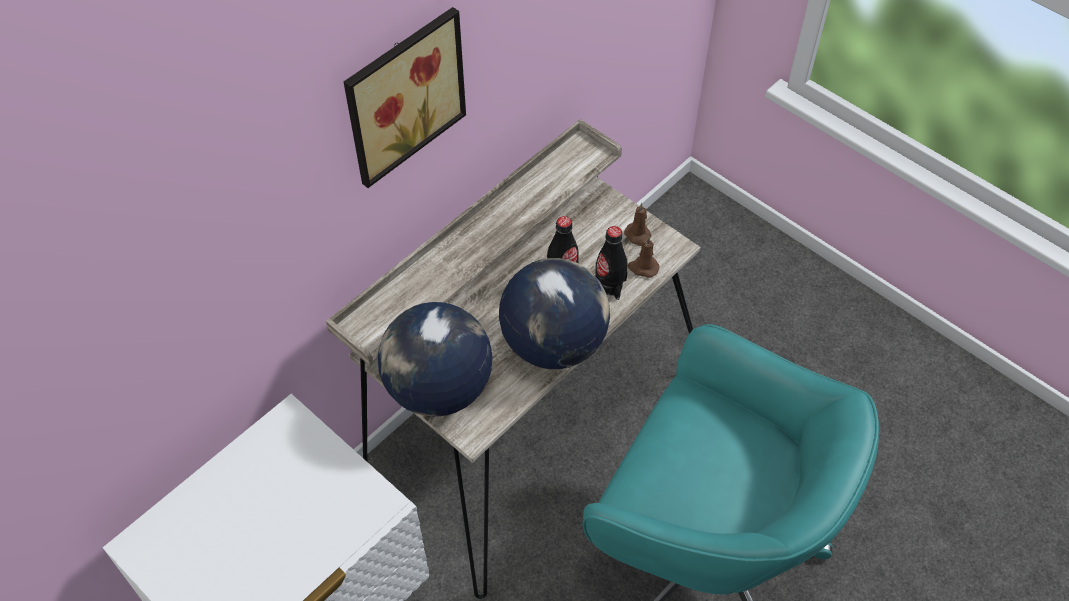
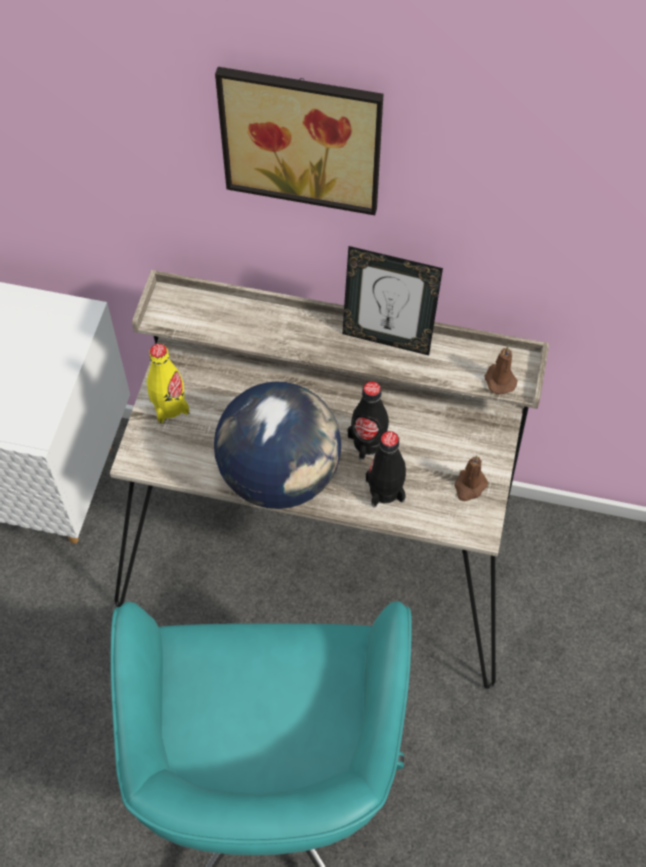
camera: 60 degrees right, 5 degrees up
globe [378,302,493,417] -> yellow bottle [147,344,189,424]
brown candle [628,236,659,278] -> brown candle moved to [485,346,518,395]
none -> picture frame [342,246,443,355]

